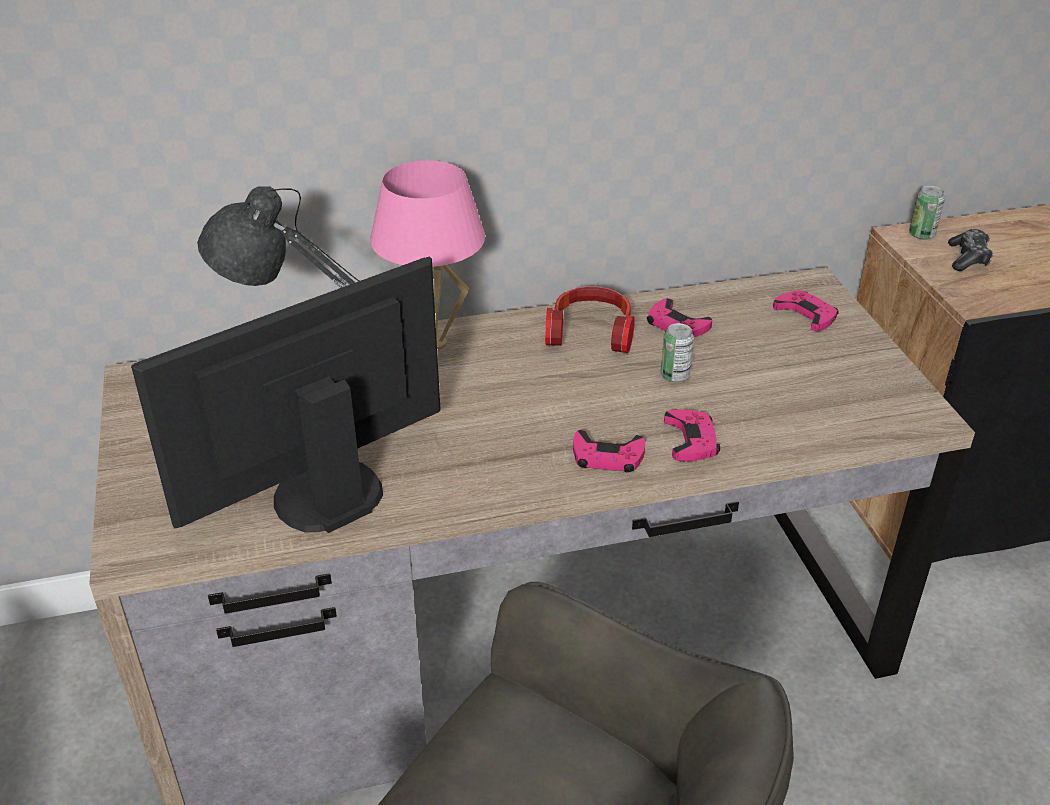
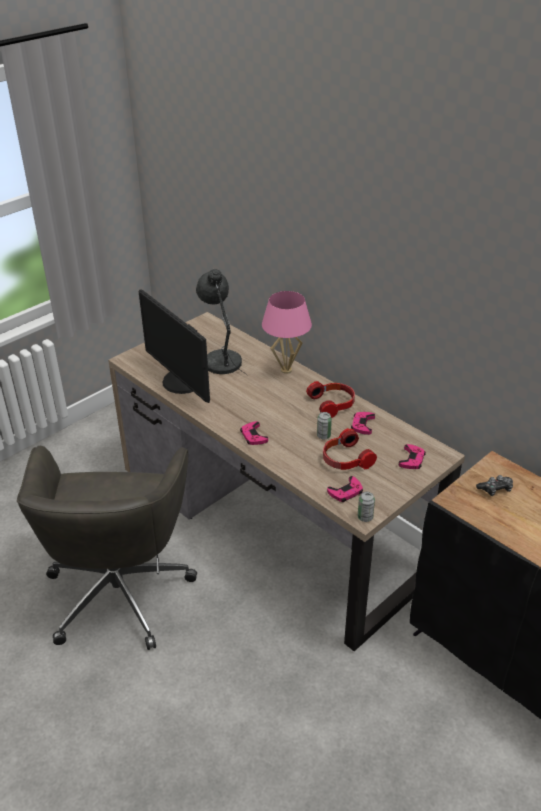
camera: 60 degrees right, 0 degrees up
monitor [131,257,441,533] -> monitor turned 150 degrees counterclockwise [139,289,210,403]
pink game controller [664,409,720,461] -> pink game controller moved to [327,476,363,502]
can [909,186,945,240] -> can moved to [358,492,375,522]
none -> headphones [323,428,377,470]

